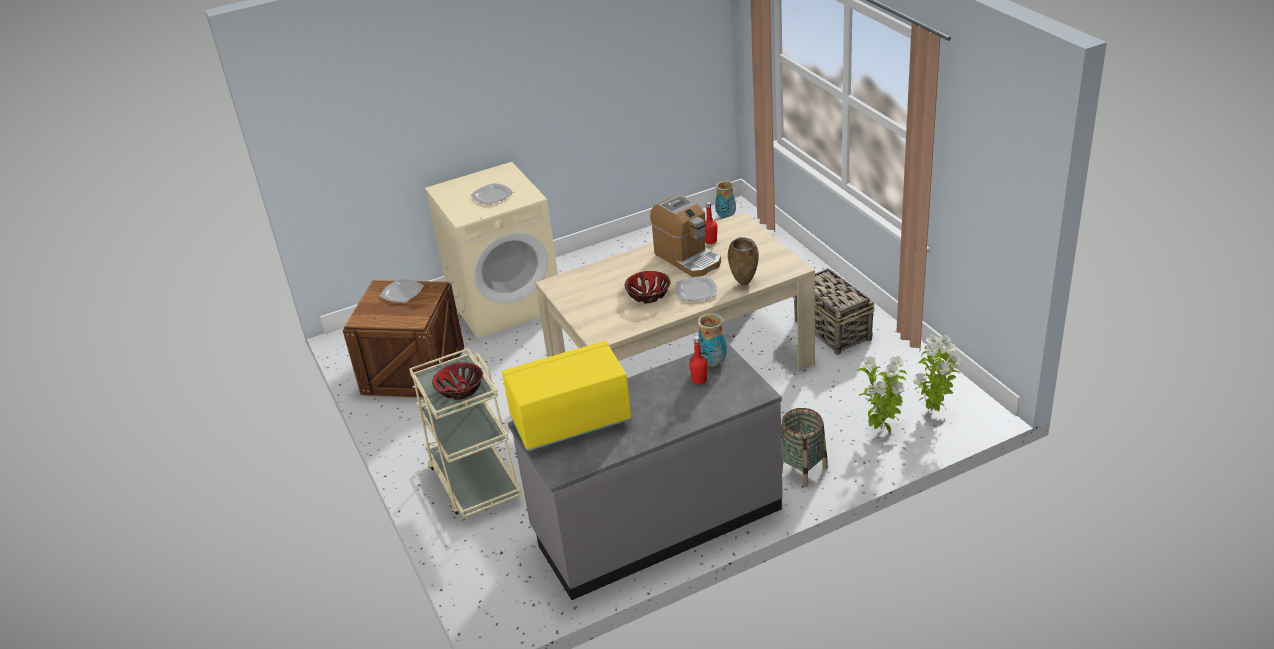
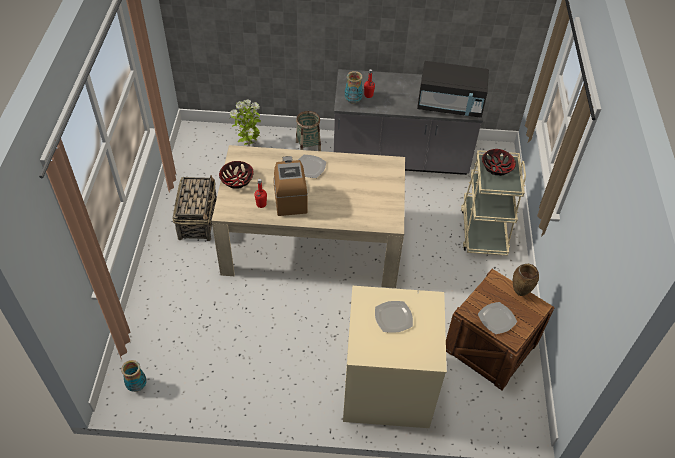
camera: 155 degrees left, 15 degrees up
yellow microwave [502,341,631,451] -> black microwave [417,61,489,118]
bowl [625,271,671,303] -> bowl moved to [219,161,254,189]
brown vase [728,237,759,286] -> brown vase moved to [513,264,539,296]
potted plant [913,335,962,412] -> none

